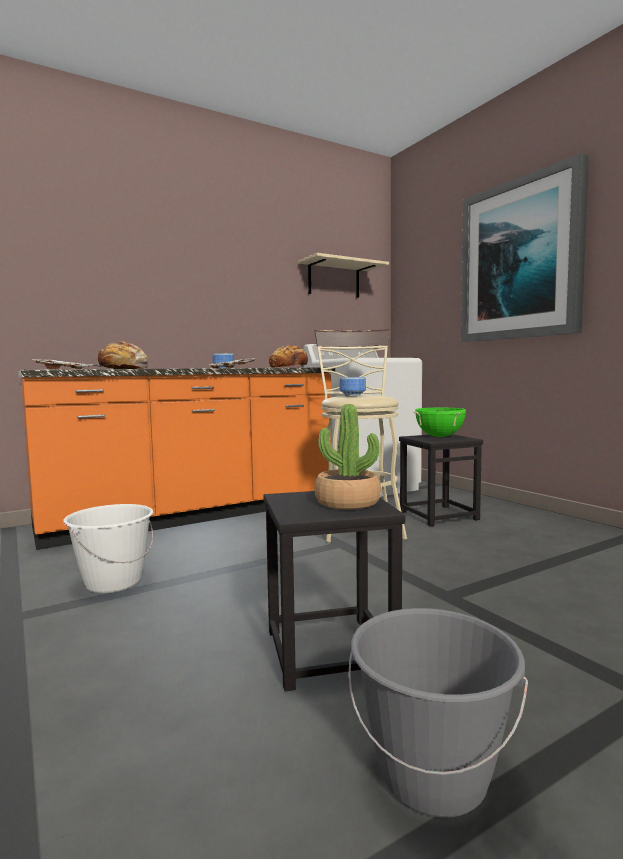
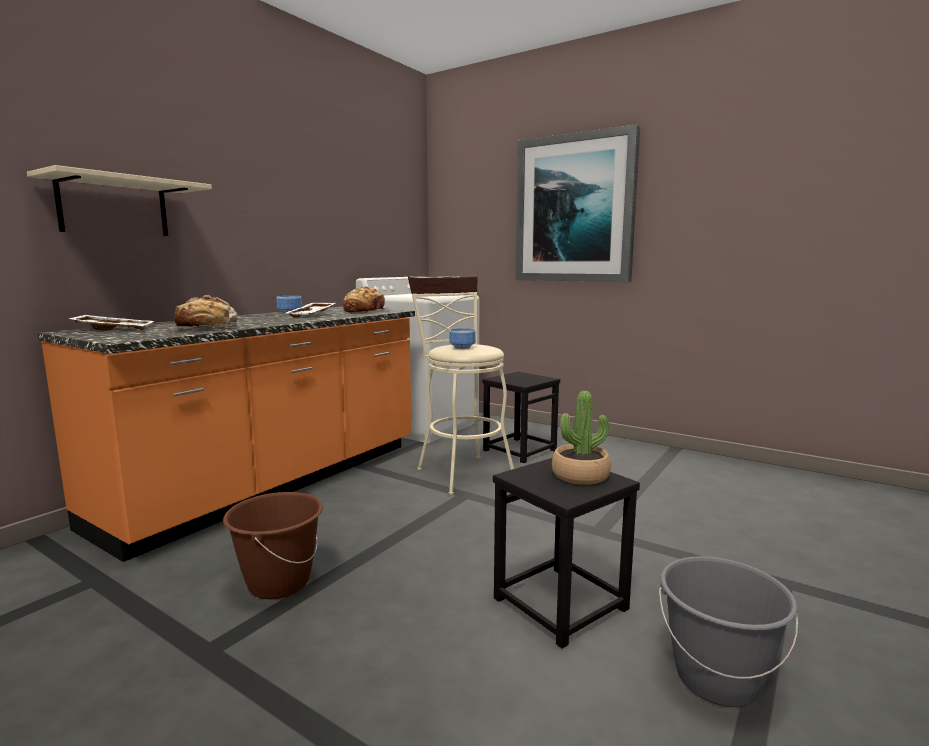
camera: 25 degrees left, 5 degrees up
white bucket [63,504,153,593] -> brown bucket [223,492,323,599]
beige shelf [298,253,389,298] -> beige shelf moved to [27,165,212,236]
green cooking pot [414,408,466,437] -> none

